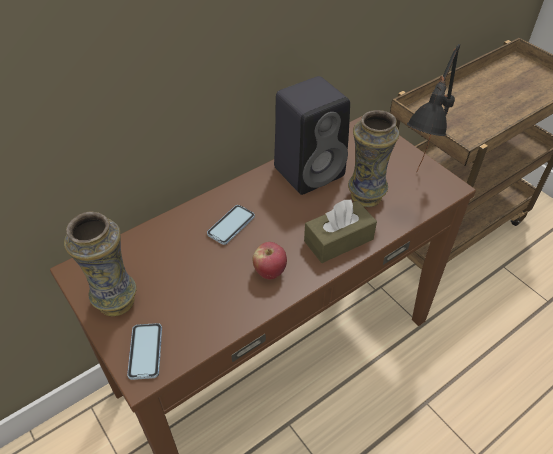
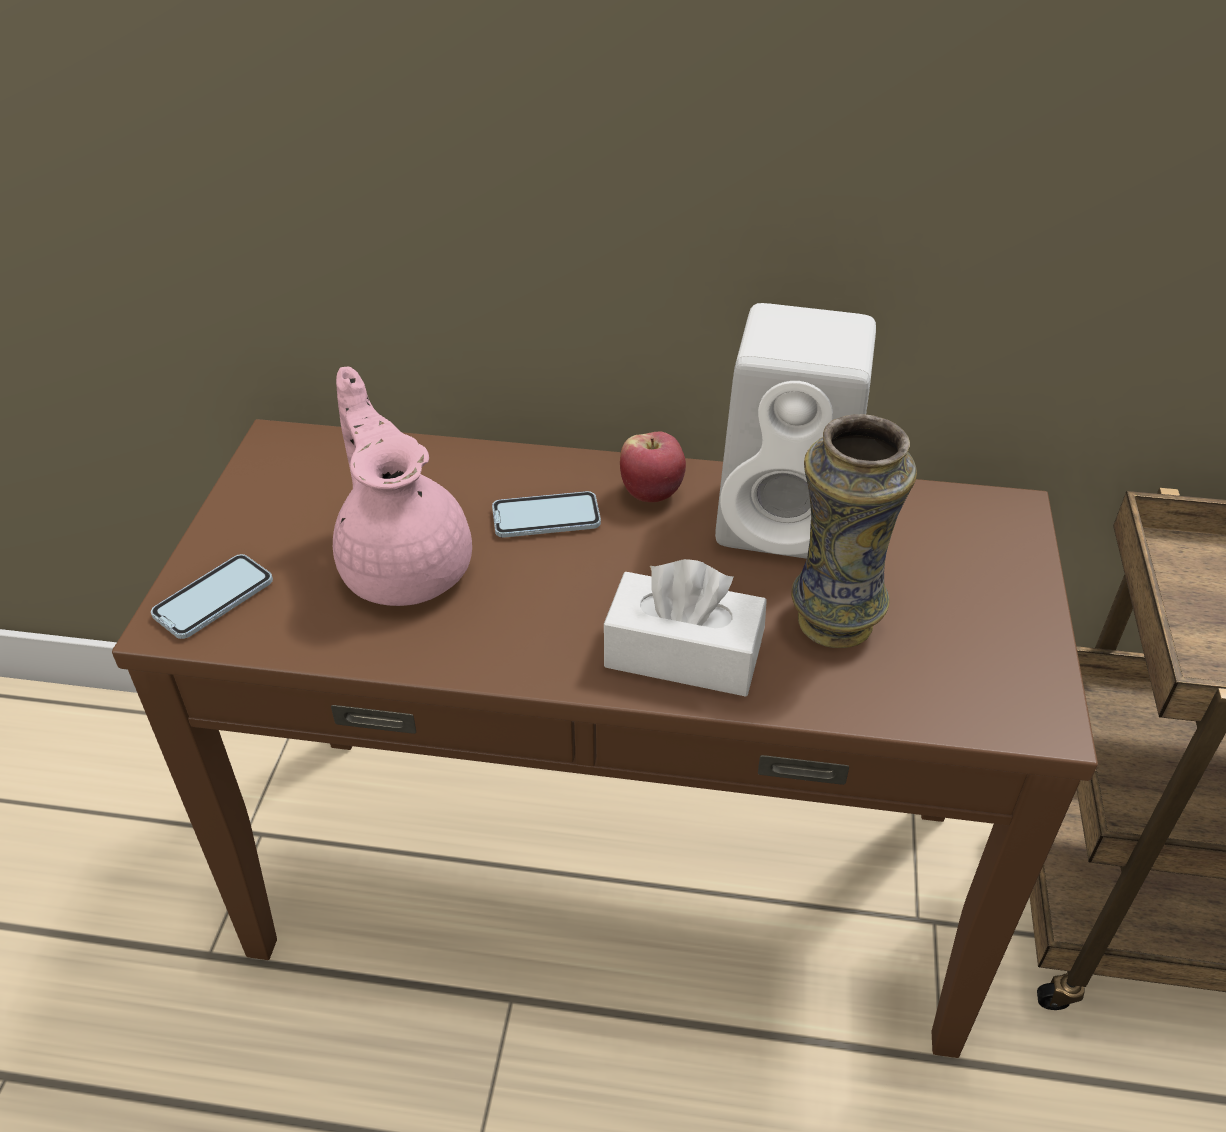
camera: 45 degrees right, 5 degrees down
vase [64,212,137,316] -> none
apple [253,242,287,280] -> apple moved to [620,432,686,502]
black speaker [274,76,350,195] -> white speaker [715,303,876,559]
brown tissue box [304,200,377,263] -> white tissue box [604,559,767,697]
black table lamp [407,44,460,172] -> none
none -> pink teapot [333,367,472,606]

